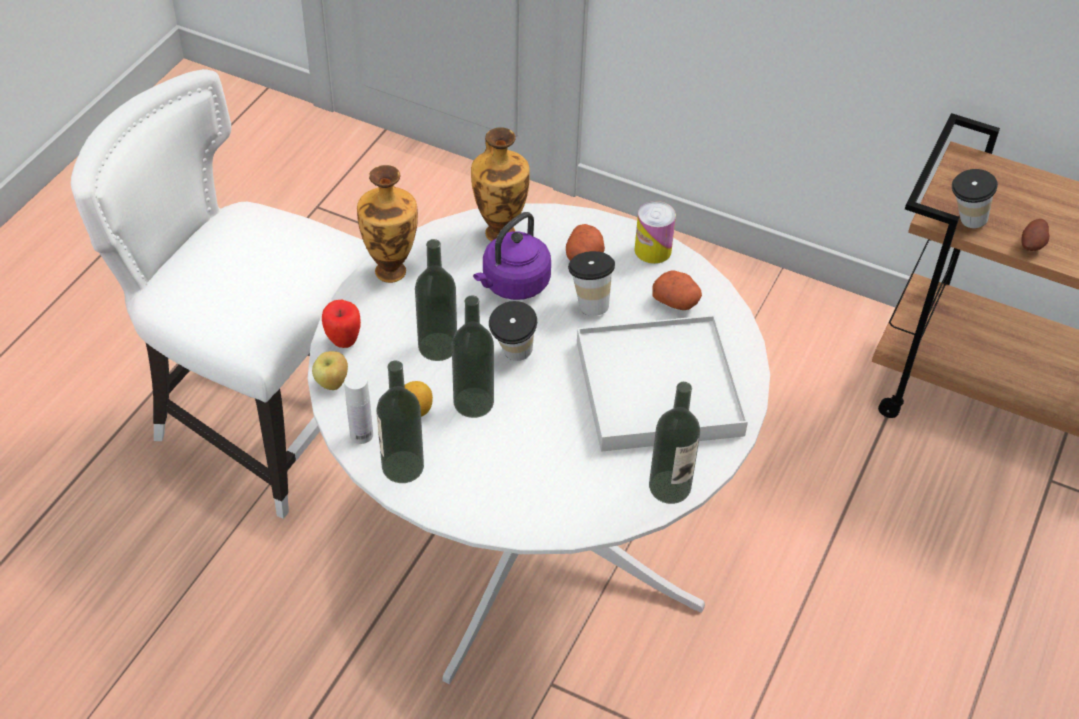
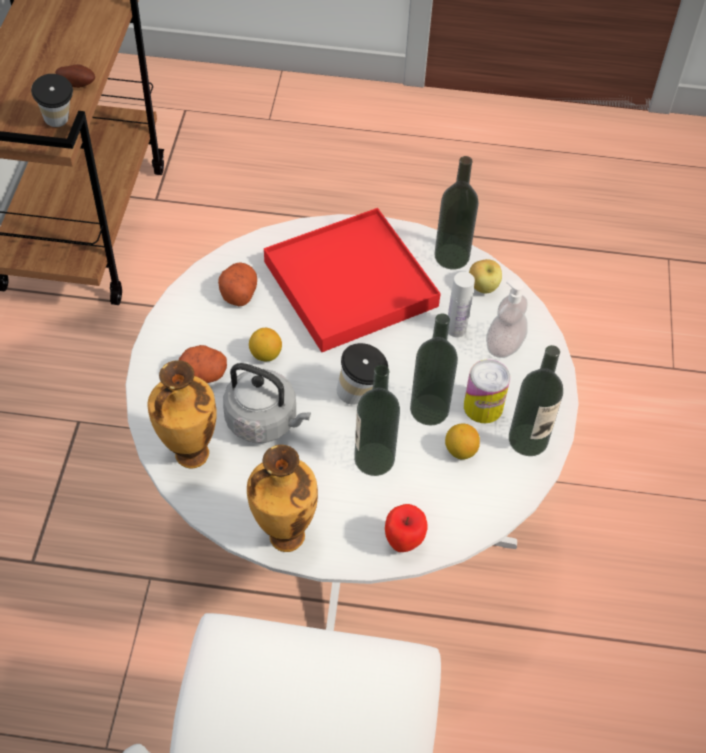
camera: 110 degrees left, 5 degrees up
apple [312,351,348,390] -> apple moved to [469,259,502,293]
white bottle [344,372,373,444] -> white bottle moved to [448,272,475,337]
purple kettle [473,212,551,300] -> grey kettle [223,363,311,443]
cup [568,251,615,316] -> lemon [249,328,282,361]
white tray [577,315,748,452] -> red tray [264,208,441,352]
can [634,201,676,264] -> can moved to [464,359,510,423]
none -> soap dispenser [486,280,528,358]

